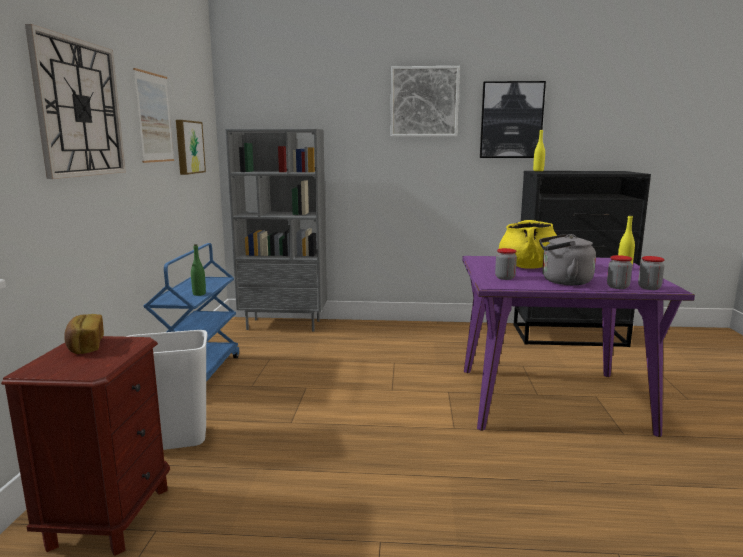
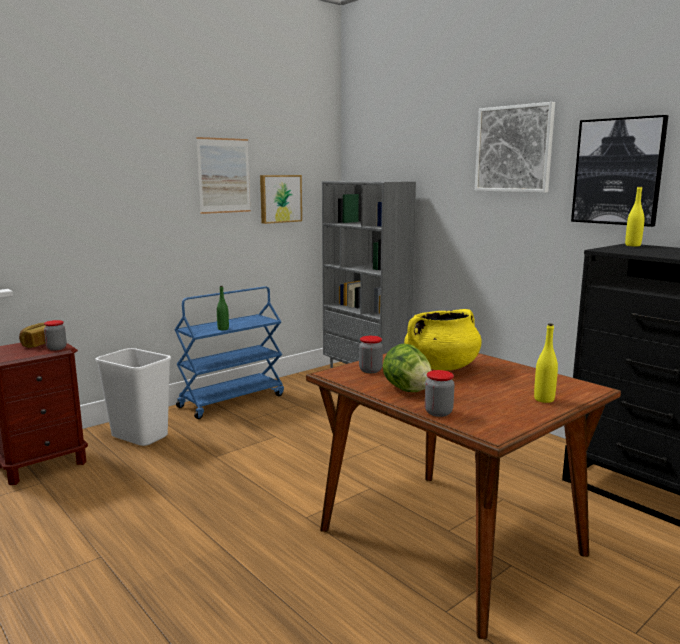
camera: 45 degrees right, 0 degrees up
wall clock [25,24,126,179] -> none
purple dining table [462,256,695,437] -> brown dining table [306,353,621,639]
grey kettle [539,234,596,285] -> lettuce [382,344,432,392]
jar [638,256,664,290] -> jar moved to [44,320,67,351]

